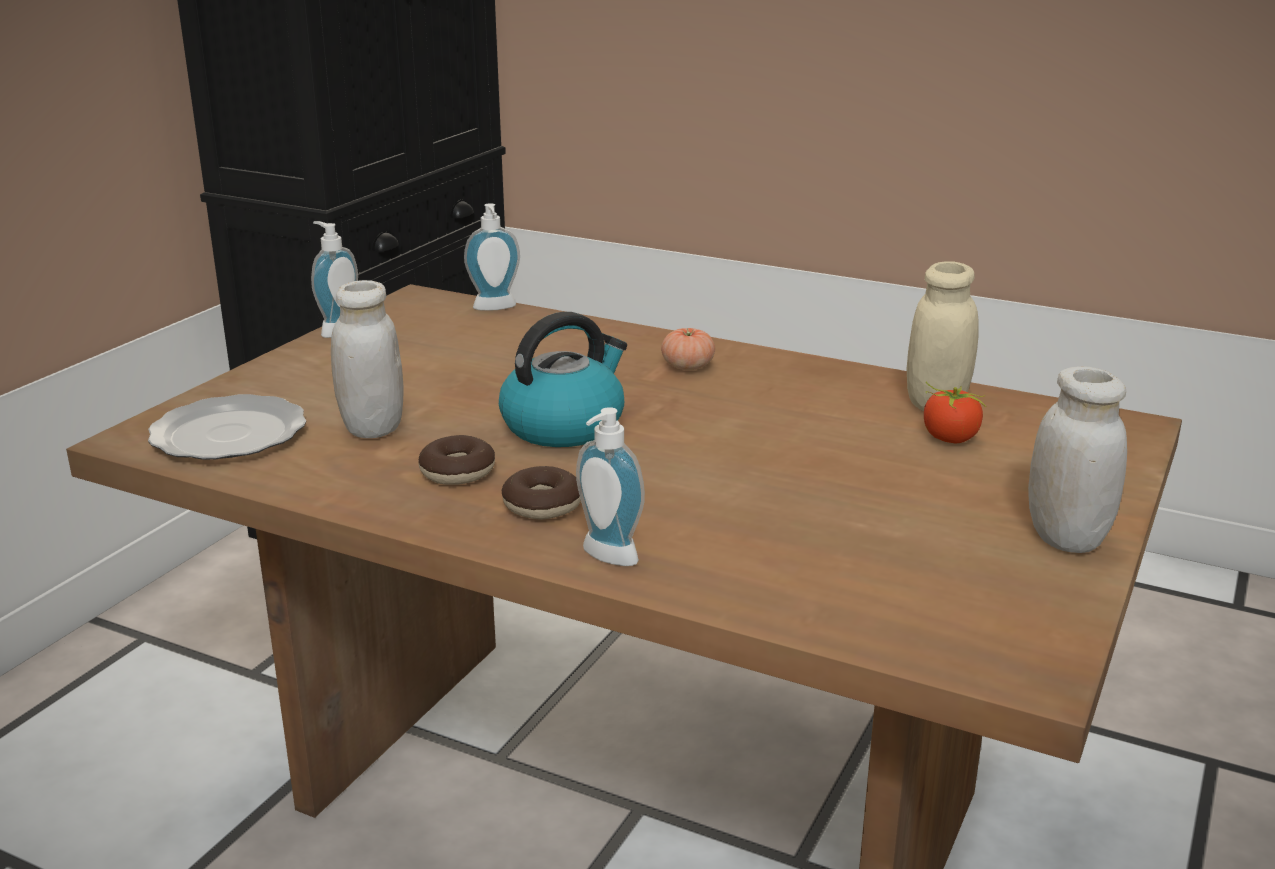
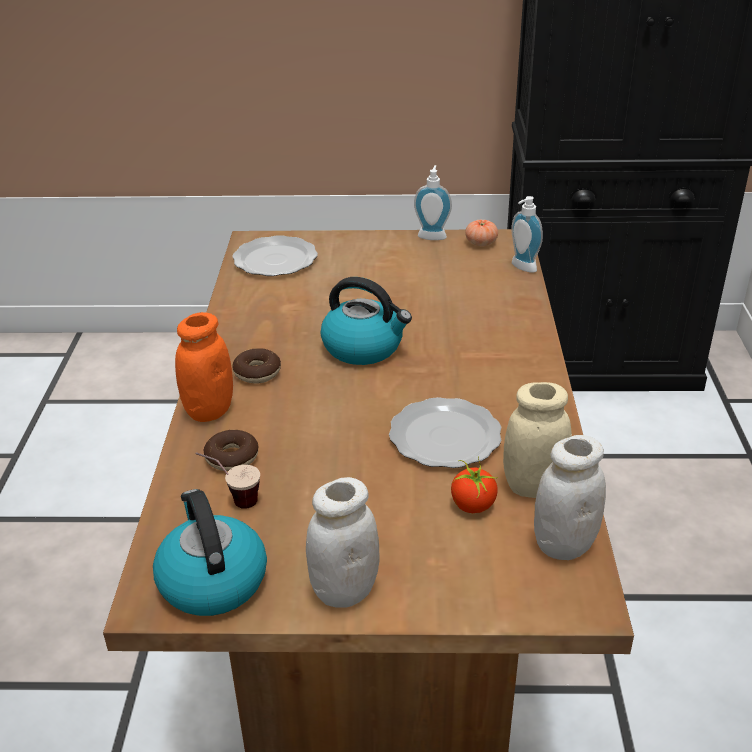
camera: 65 degrees right, 10 degrees up
white jar [331,280,403,438] -> white jar moved to [534,435,606,560]
donut [419,435,495,485] -> donut moved to [204,430,258,471]
soap dispenser [576,407,645,566] -> orange jar [175,312,233,422]
tomato [661,328,715,370] -> tomato moved to [465,220,498,246]
none -> kettle [153,489,267,616]
none -> cup [196,452,260,509]
none -> plate [389,397,501,468]

